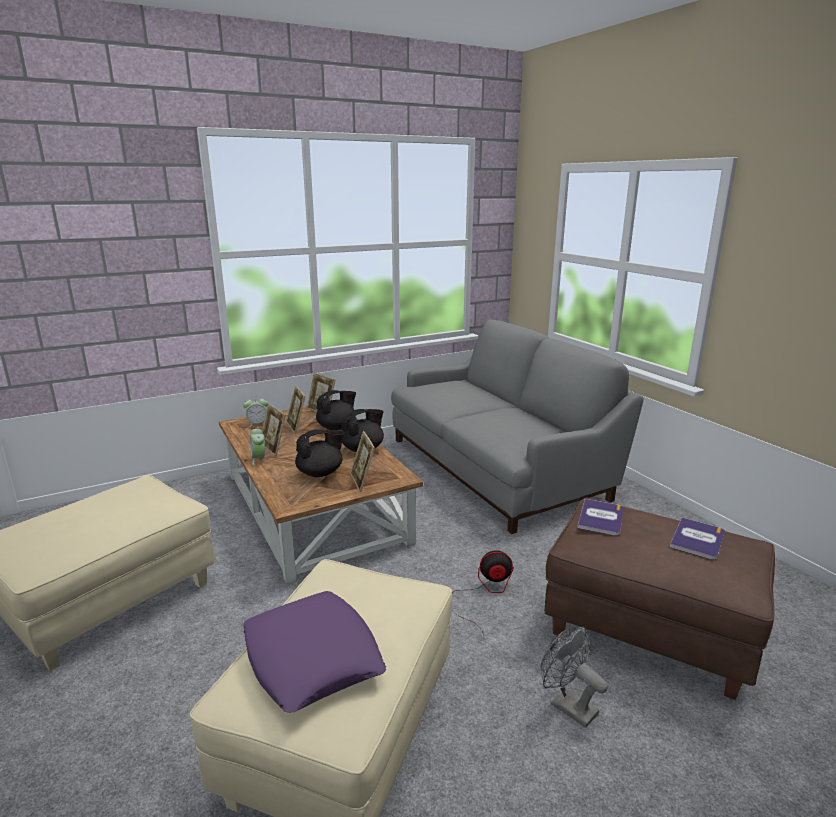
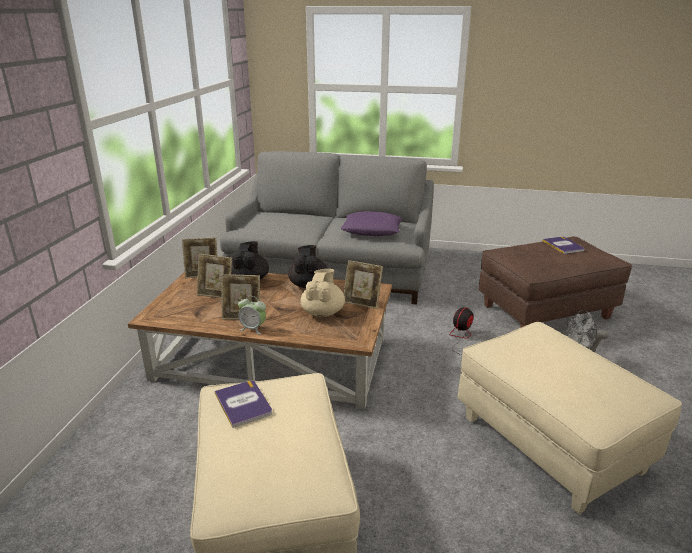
camera: 50 degrees left, 5 degrees up
alarm clock [243,395,269,428] -> none
purple pillow [243,591,386,713] -> purple pillow moved to [341,211,403,236]
black teapot [295,429,344,477] -> beige teapot [300,269,345,317]
book [577,499,624,536] -> book moved to [215,380,272,428]

